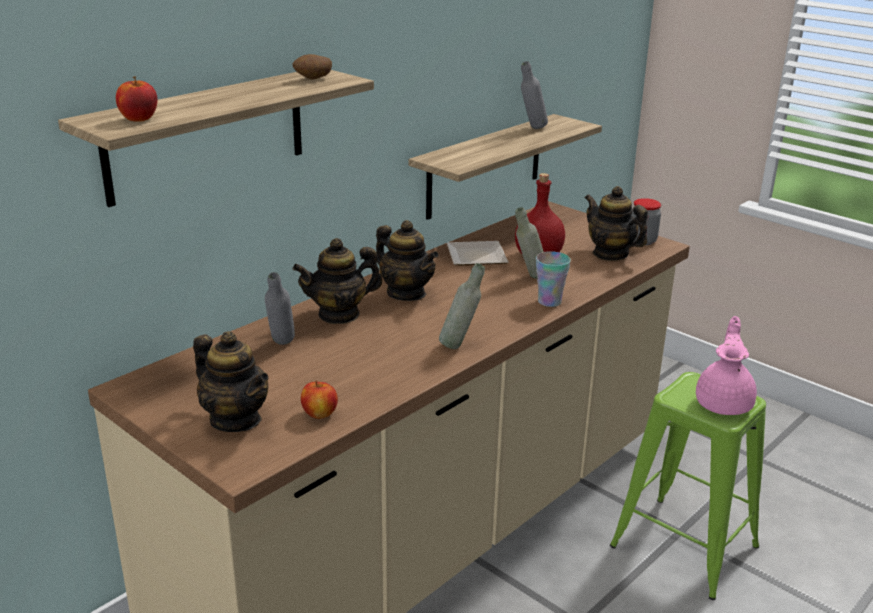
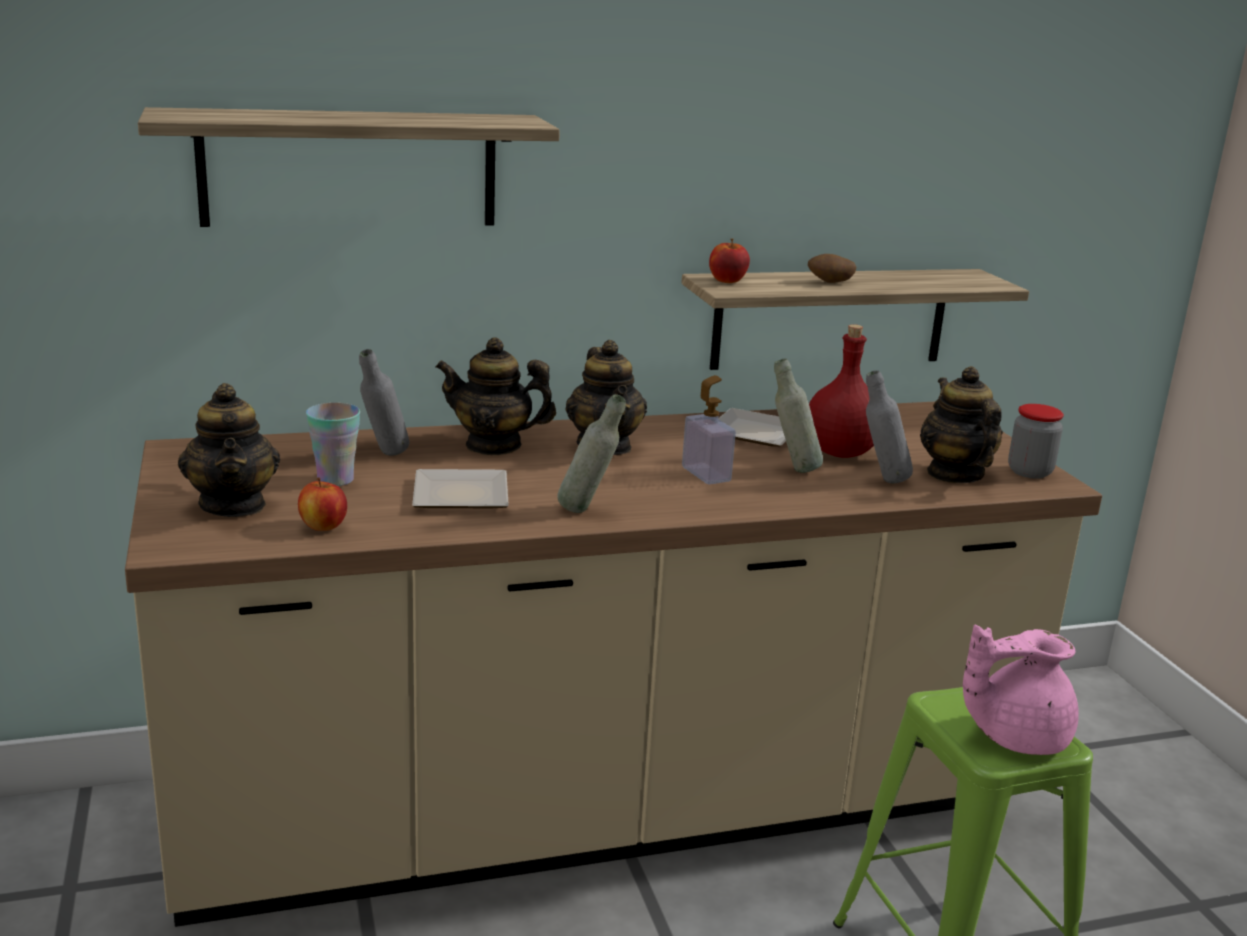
camera: 30 degrees right, 5 degrees down
apple [116,76,158,122] -> apple moved to [709,238,750,283]
potato [292,54,332,80] -> potato moved to [808,254,856,283]
grey bottle [521,61,548,129] -> grey bottle moved to [866,370,913,483]
cup [536,251,571,307] -> cup moved to [306,403,360,486]
pink teapot [696,316,757,415] -> pink teapot turned 150 degrees counterclockwise [963,624,1079,755]
none -> plate [412,469,509,508]
none -> soap dispenser [682,375,736,484]

